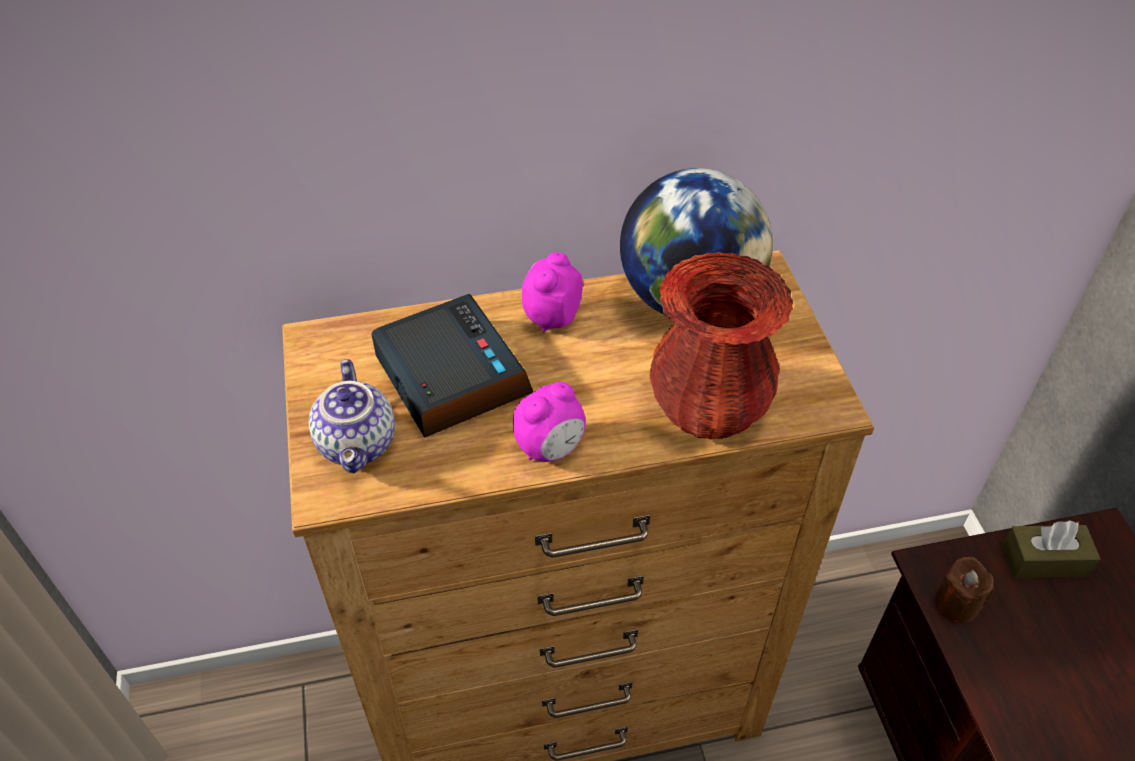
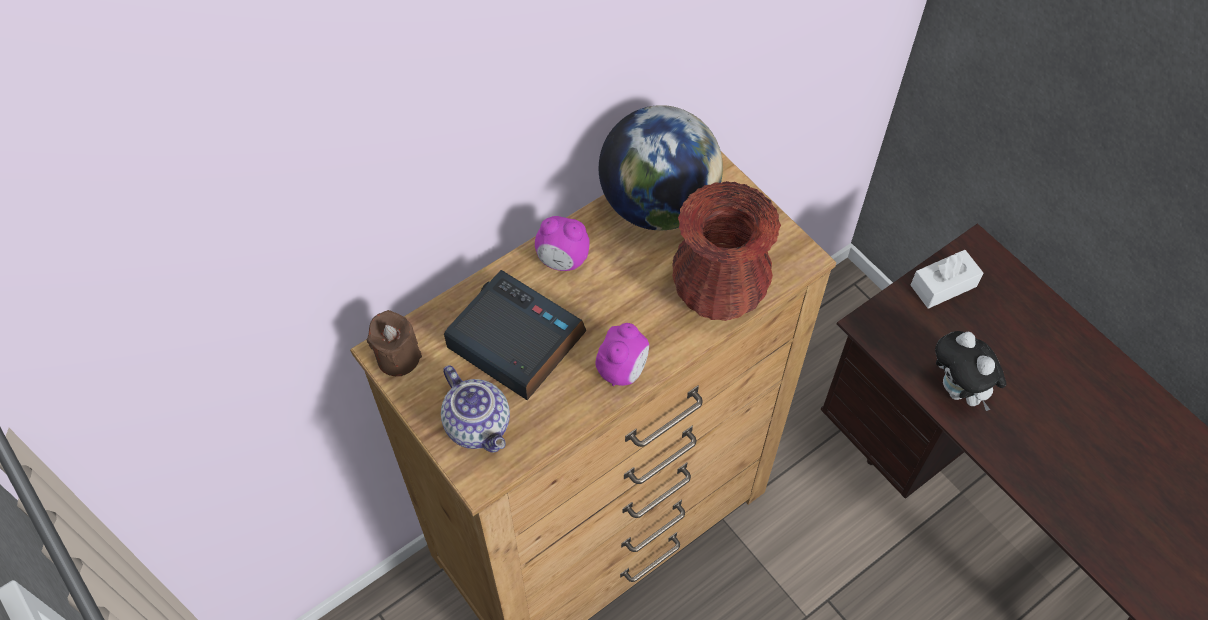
camera: 25 degrees left, 10 degrees up
alarm clock [522,252,583,333] -> alarm clock turned 75 degrees counterclockwise [535,216,590,271]
brown candle [935,557,994,623] -> brown candle moved to [366,310,422,376]
brown tissue box [1002,520,1100,578] -> white tissue box [911,250,983,309]
none -> plush toy [935,331,1007,411]

